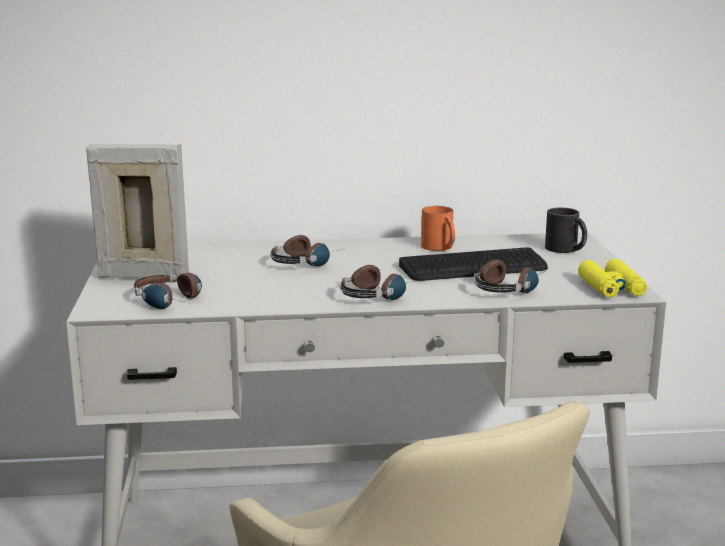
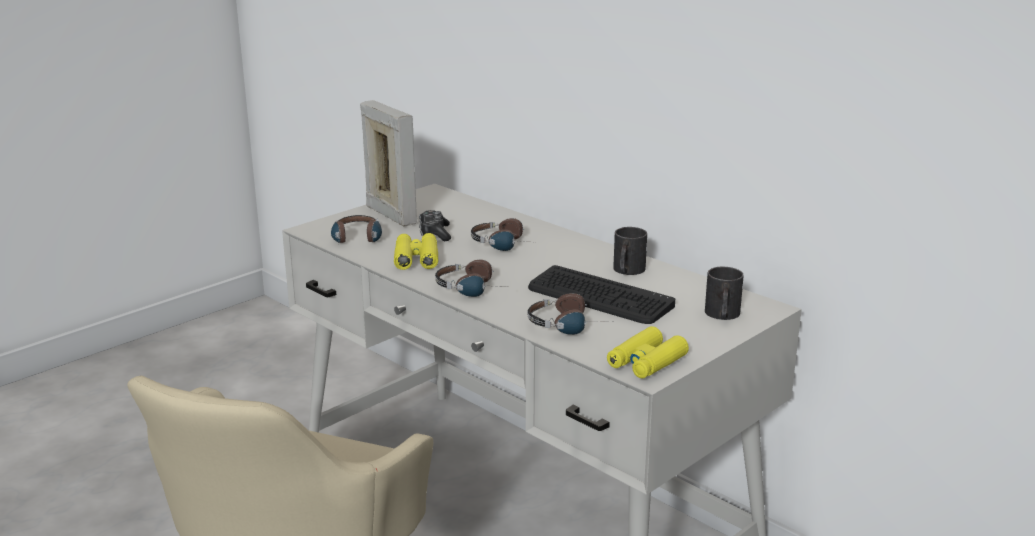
camera: 50 degrees right, 5 degrees up
orange mug [421,206,455,251] -> black mug [613,227,647,275]
none -> yellow binoculars [394,233,438,270]
none -> game controller [419,210,451,241]

